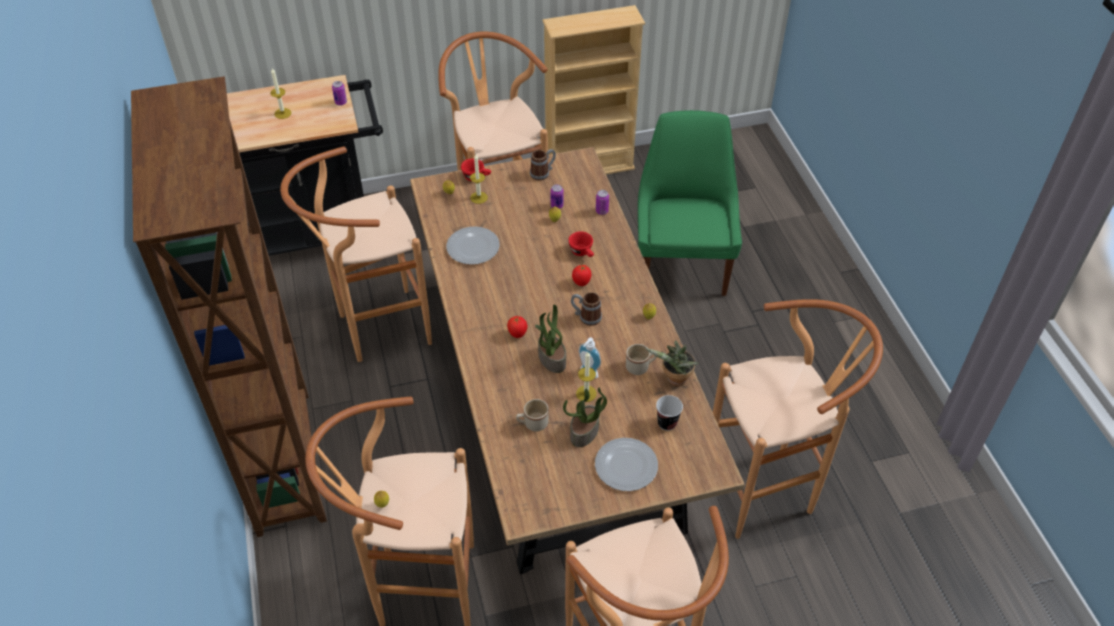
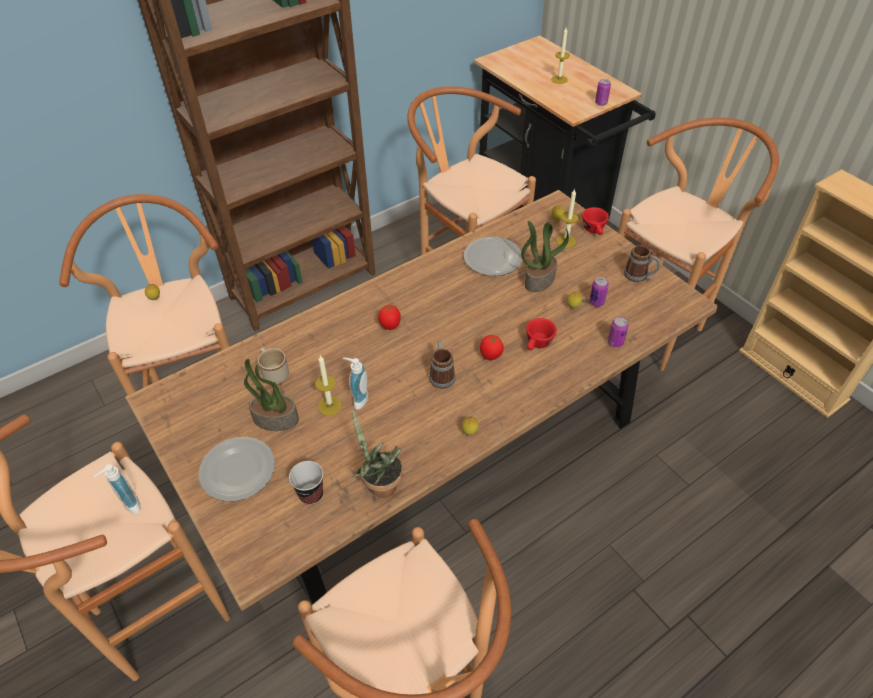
camera: 70 degrees right, 0 degrees up
potted plant [535,304,566,373] -> potted plant moved to [521,221,569,292]
beige mug [626,344,657,375] -> none
green chair [638,110,742,296] -> none
none -> soap dispenser [94,464,141,514]

